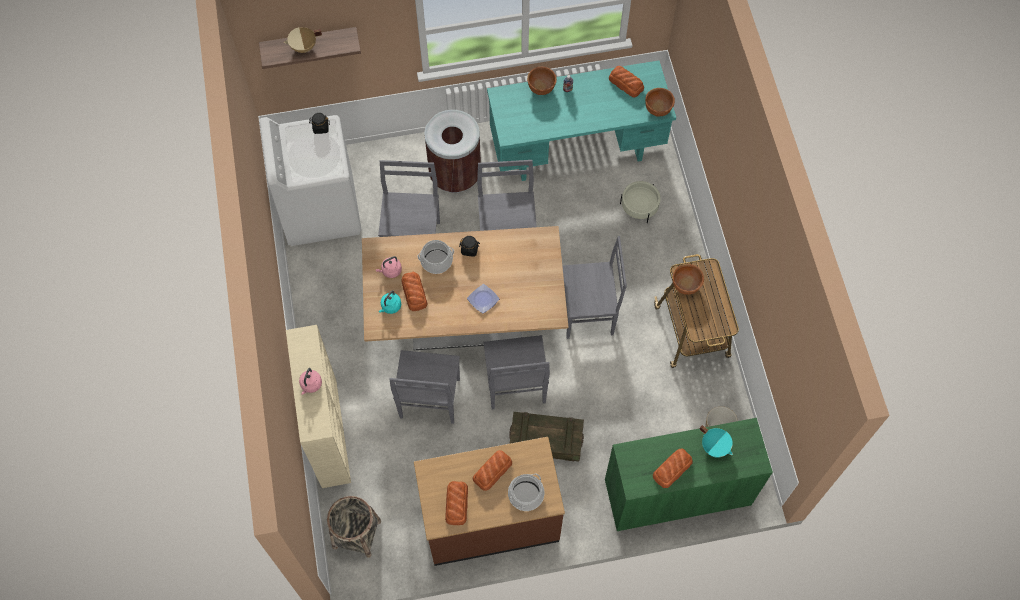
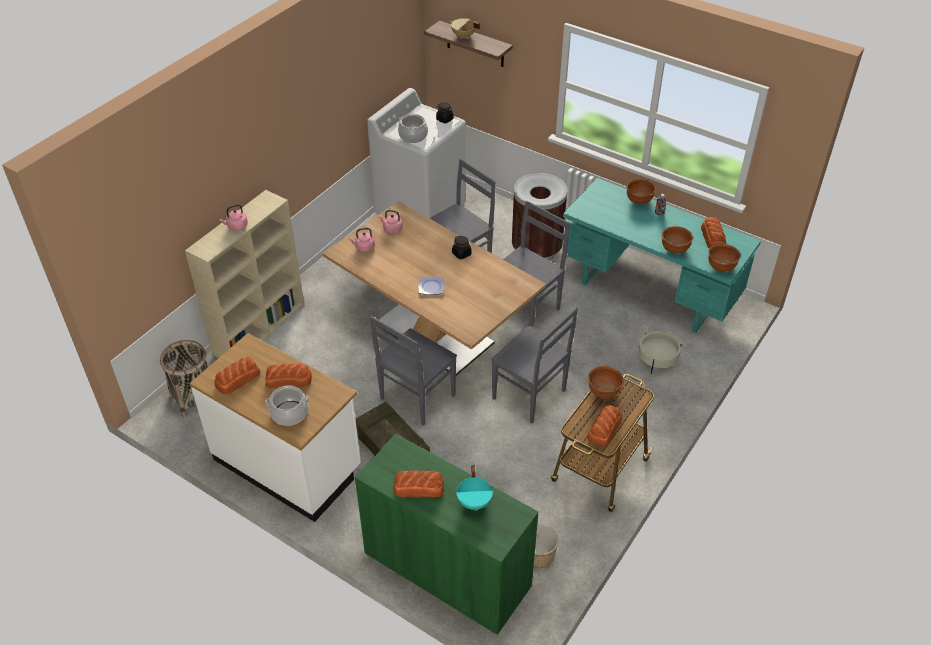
camera: 45 degrees right, 20 degrees down
turquoise kettle [379,291,401,314] -> pink kettle [349,228,375,252]
grey chair [389,350,460,424] -> none
bread [401,272,427,311] -> bread moved to [587,405,622,447]
brown counter [414,437,565,566] -> white counter [189,333,361,522]
cooking pot [418,240,454,274] -> cooking pot moved to [398,114,428,143]
none -> brown bowl [662,226,693,254]

